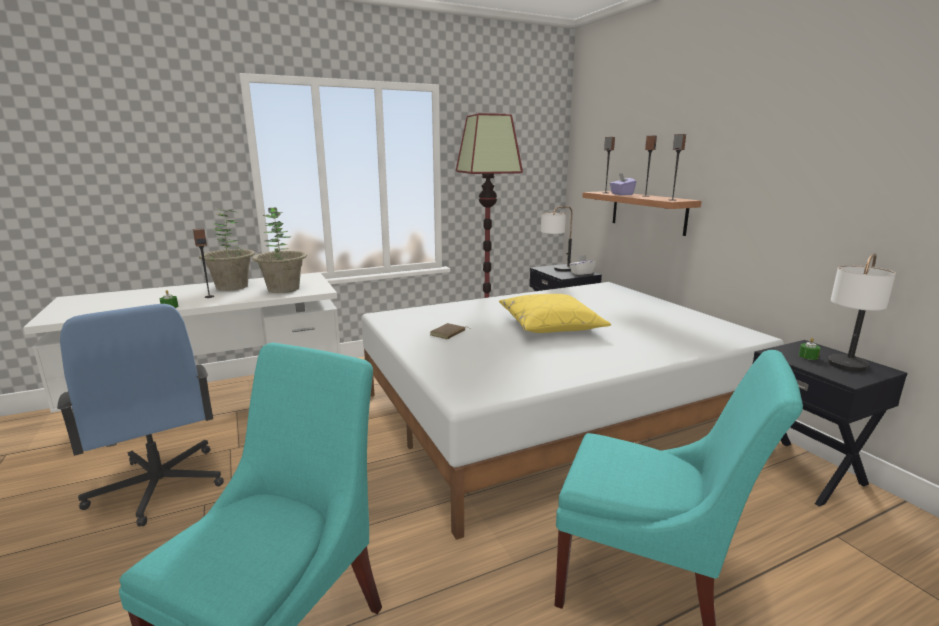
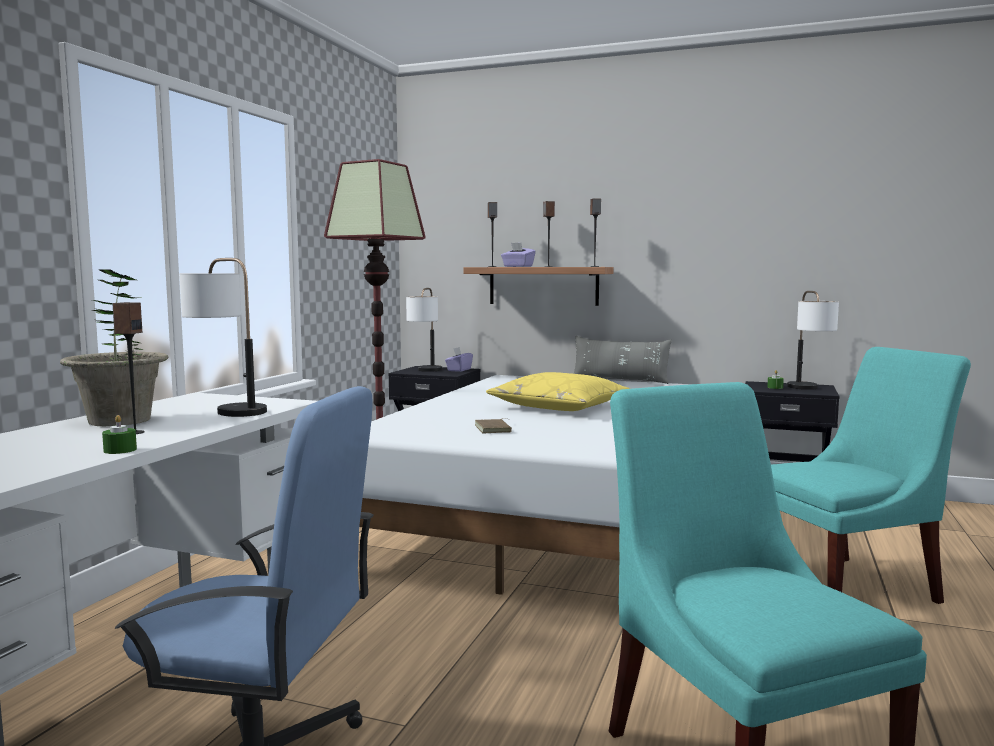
camera: 45 degrees left, 10 degrees down
potted plant [252,208,307,293] -> table lamp [179,258,267,417]
white tissue box [569,255,596,275] -> purple tissue box [445,347,473,372]
none -> grey pillow [573,336,672,384]

